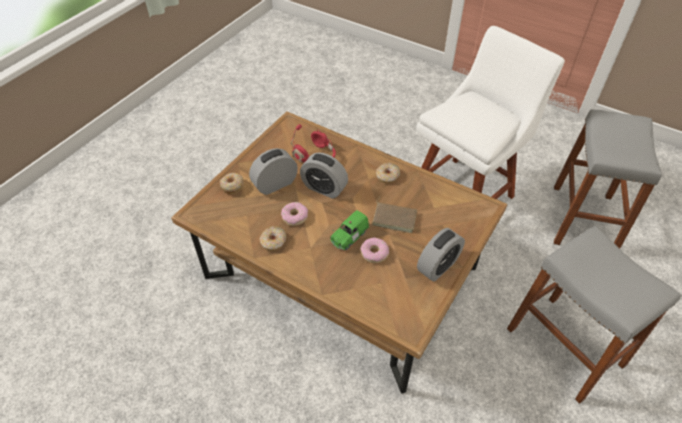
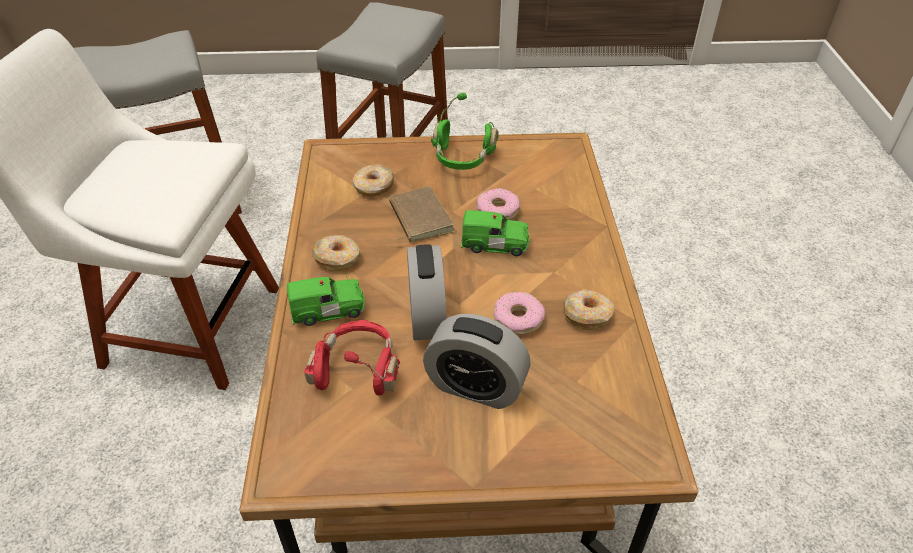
camera: 125 degrees left, 5 degrees down
donut [220,173,244,194] -> donut moved to [353,164,394,196]
alarm clock [417,228,465,281] -> green headphones [431,92,499,170]
none -> green toy car [287,275,365,326]

